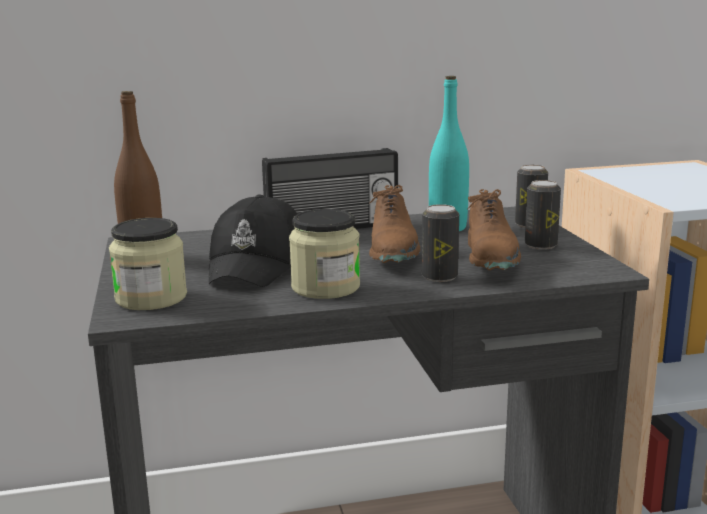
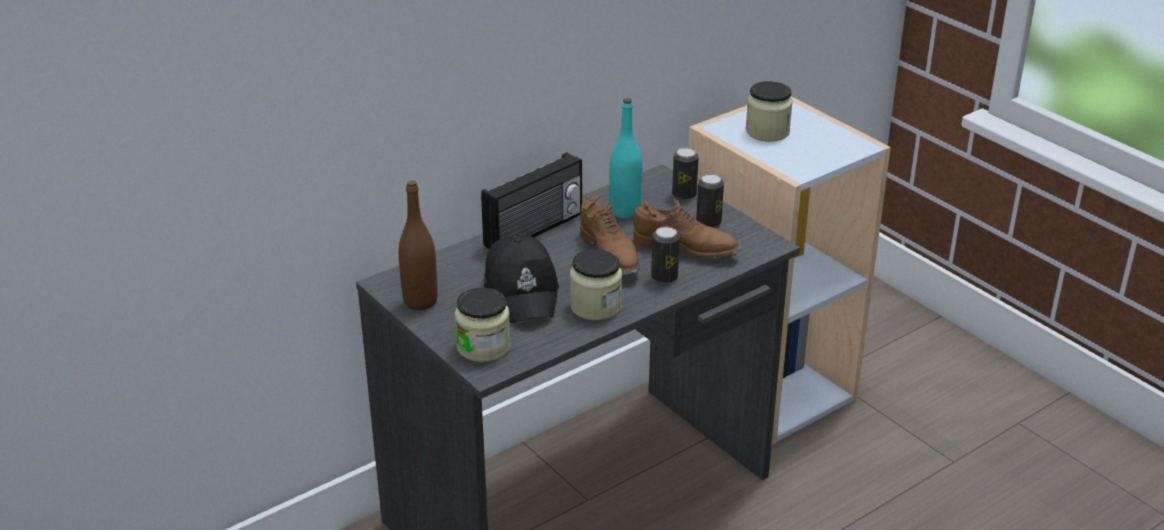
camera: 25 degrees left, 15 degrees up
brown shoe [468,189,521,270] -> brown shoe turned 45 degrees counterclockwise [633,198,741,258]
none -> jar [745,81,793,142]

